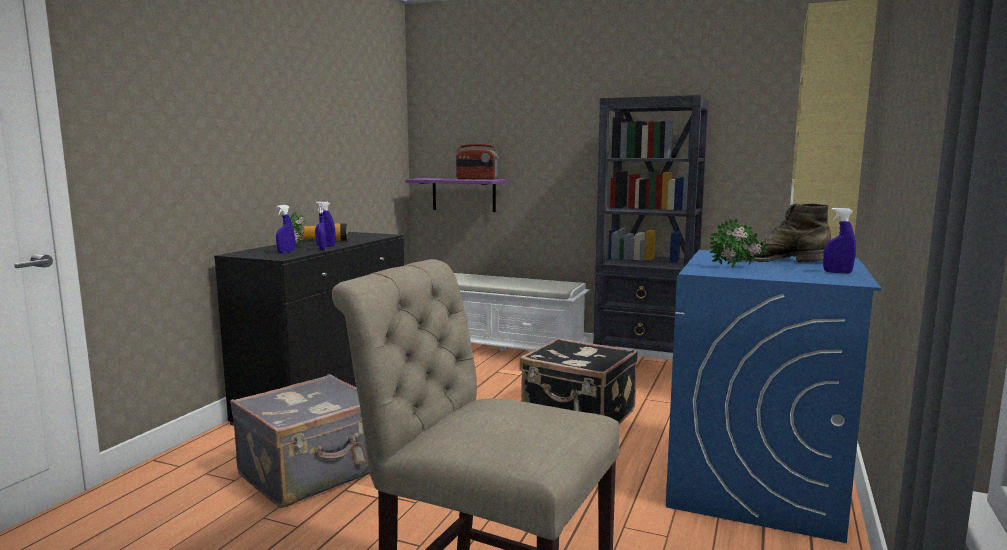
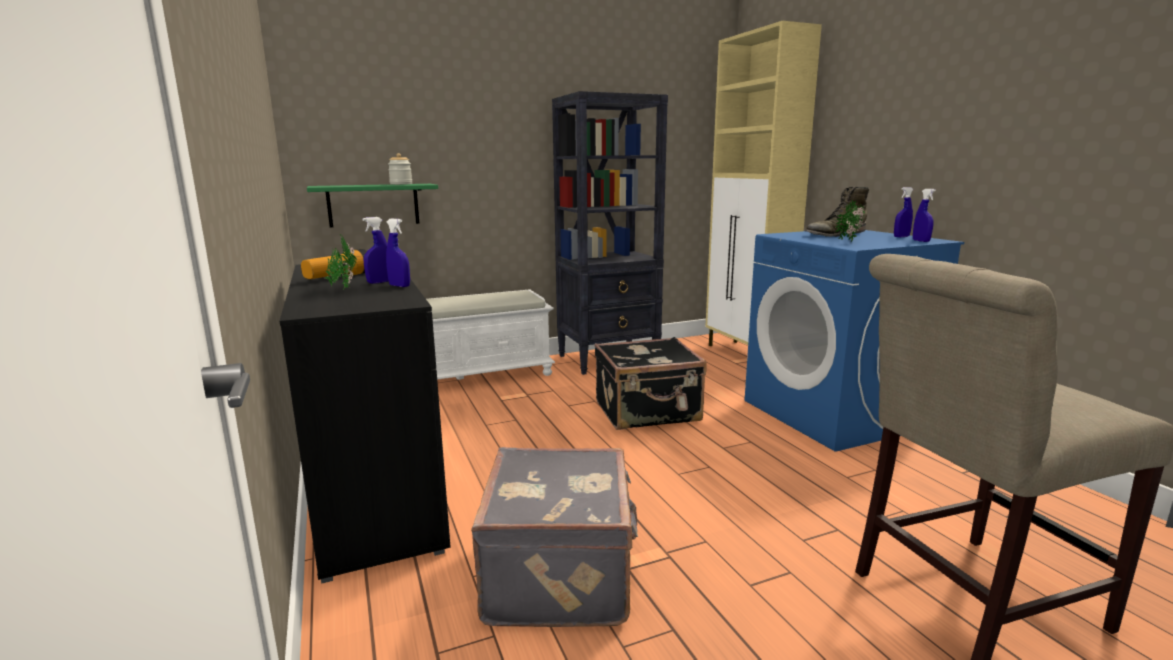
camera: 45 degrees left, 5 degrees up
blue spray bottle [276,205,295,253] -> blue spray bottle moved to [913,189,936,242]
purple shelf [405,178,507,212] -> green shelf [307,184,438,227]
radio [456,144,498,180] -> jar [388,153,412,185]

